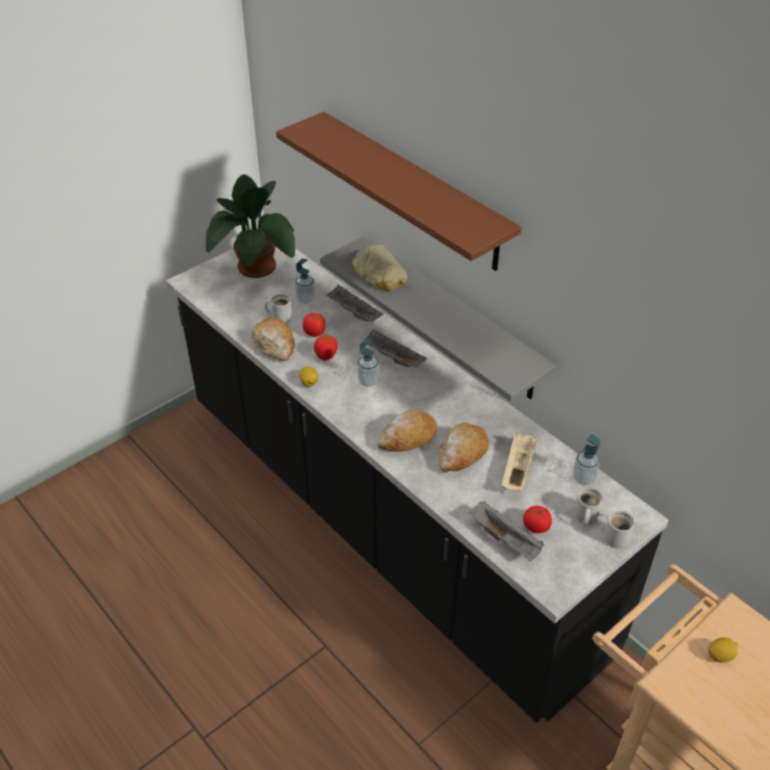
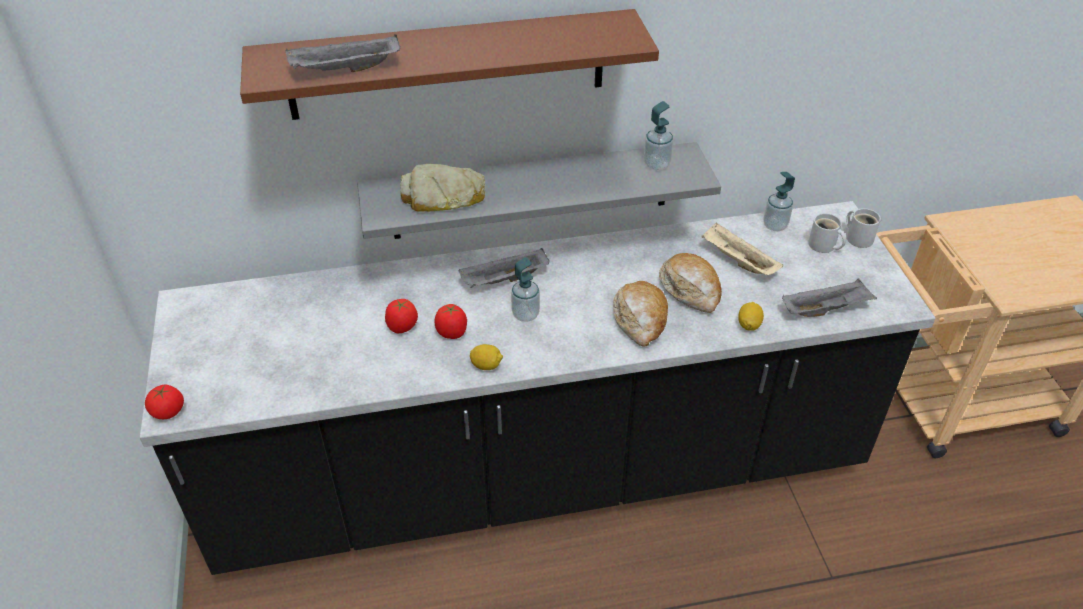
camera: 60 degrees left, 0 degrees up
potted plant [206,174,295,278] -> none
bread [251,318,295,361] -> none
white mug [265,294,292,323] -> none
soap dispenser [295,259,315,304] -> soap dispenser moved to [644,101,673,171]
grey tray [326,285,384,322] -> grey tray moved to [285,34,400,72]
tomato [523,506,552,533] -> tomato moved to [145,385,184,419]
lemon [708,637,738,663] -> lemon moved to [738,302,764,331]

